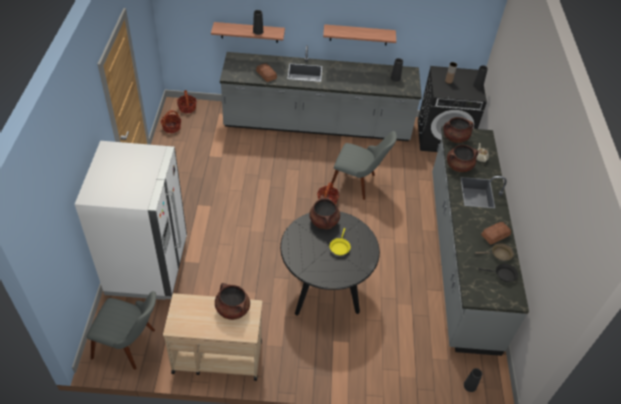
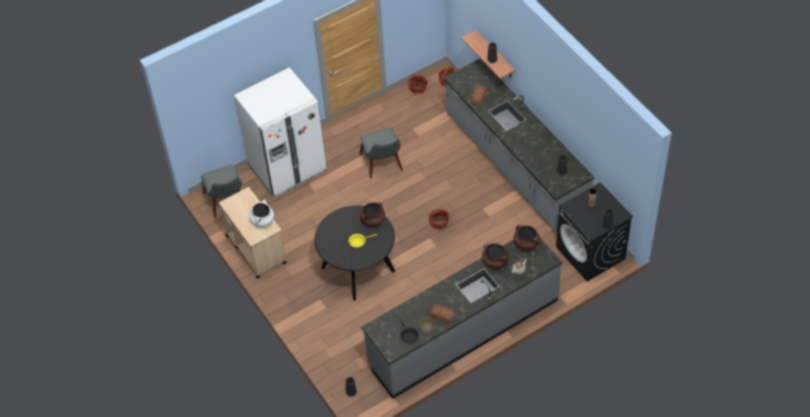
camera: 60 degrees right, 5 degrees up
brown cooking pot [215,283,250,320] -> white cooking pot [249,200,274,227]
shelf [323,24,396,45] -> none
grey chair [331,131,397,200] -> grey chair moved to [360,128,403,179]

